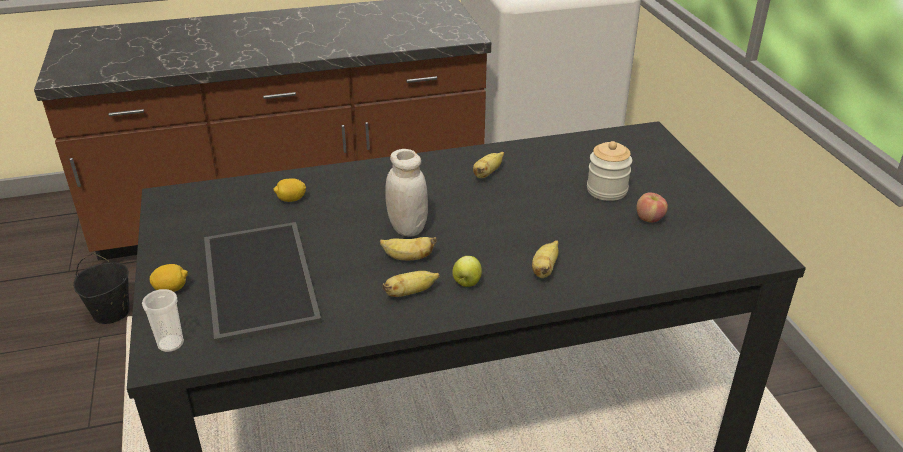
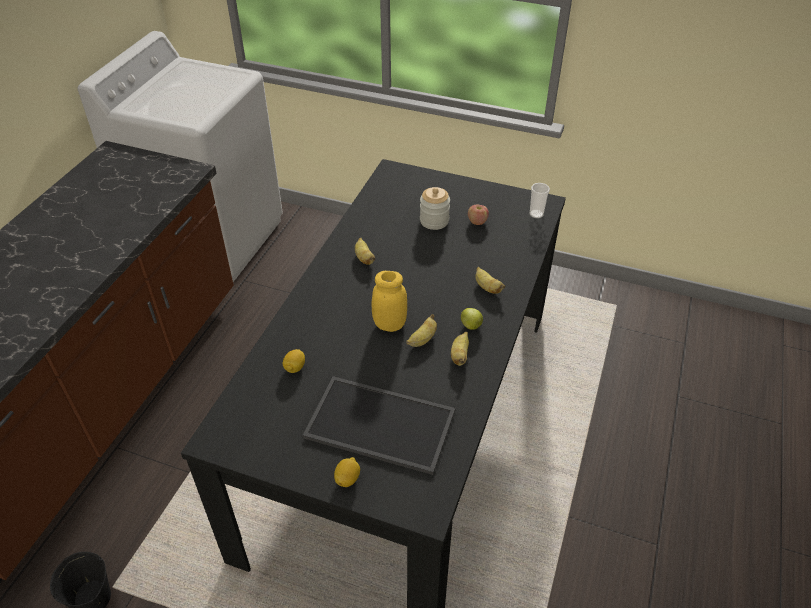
camera: 55 degrees left, 10 degrees up
cup [142,289,184,352] -> cup moved to [530,183,550,218]
white jar [385,149,428,237] -> yellow jar [371,271,407,332]

